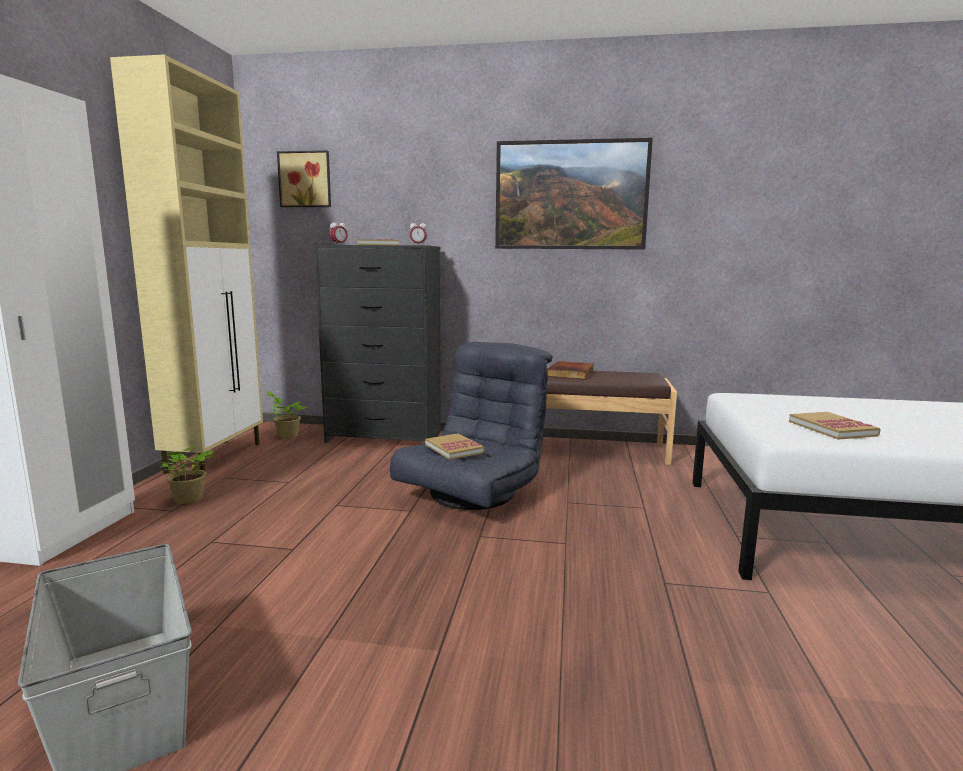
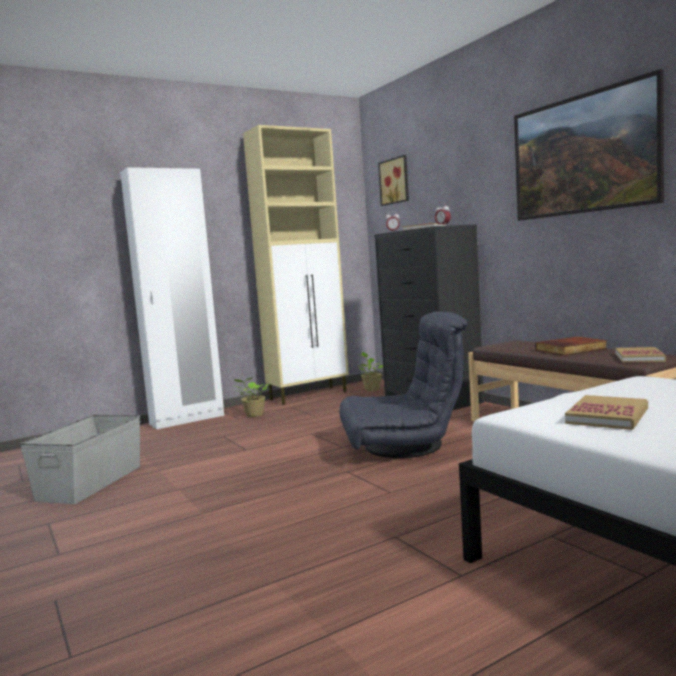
camera: 50 degrees right, 5 degrees down
book [425,433,485,460] -> book moved to [615,347,667,363]

